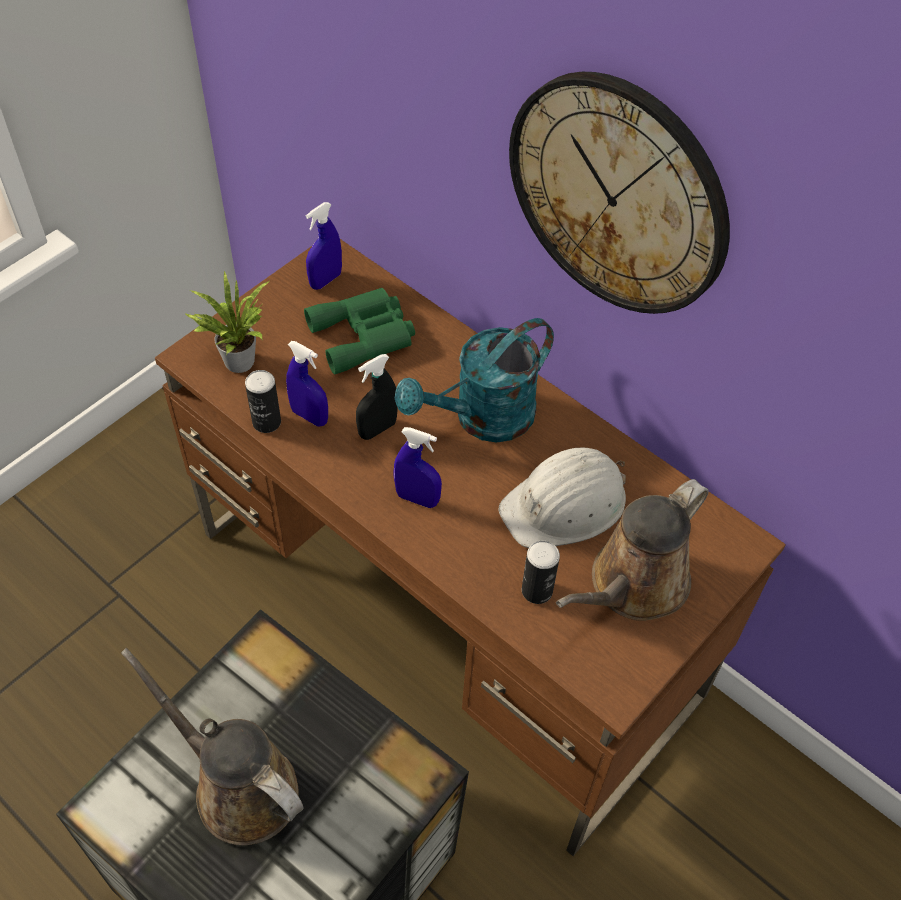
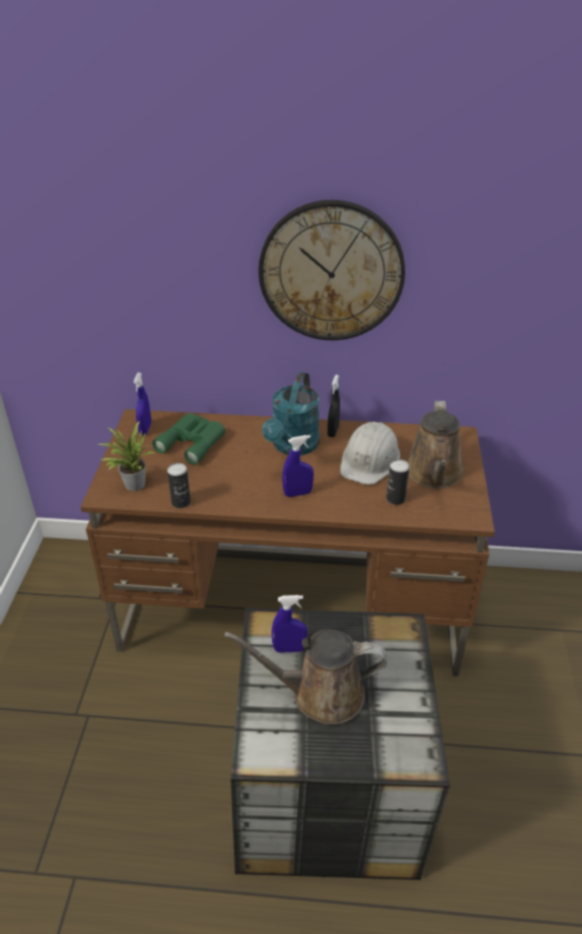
camera: 35 degrees left, 15 degrees down
blue spray bottle [286,341,328,427] -> blue spray bottle moved to [272,595,308,653]
black spray bottle [356,354,398,440] -> black spray bottle moved to [327,375,340,437]

